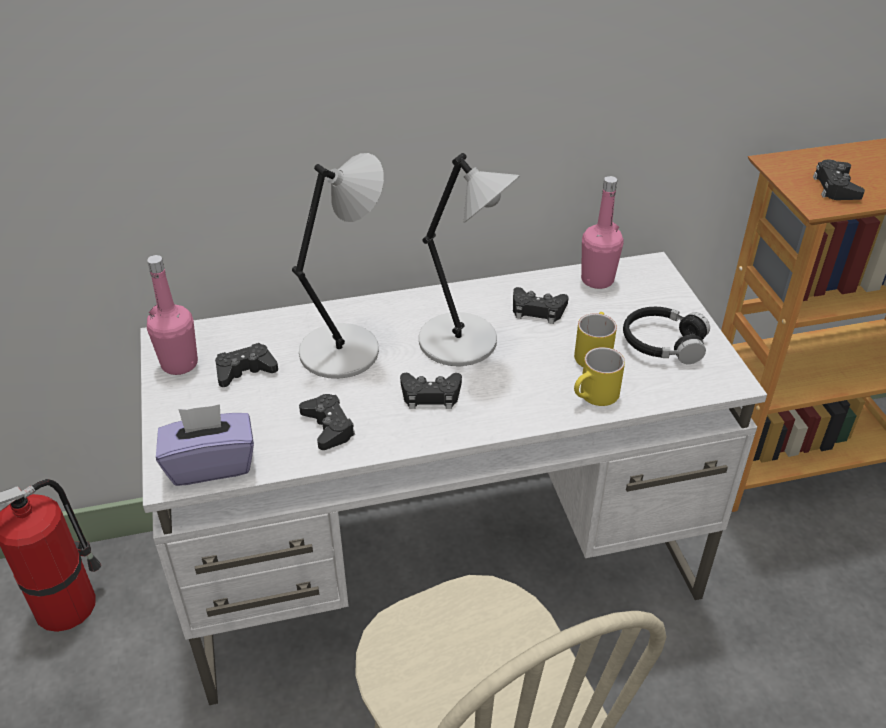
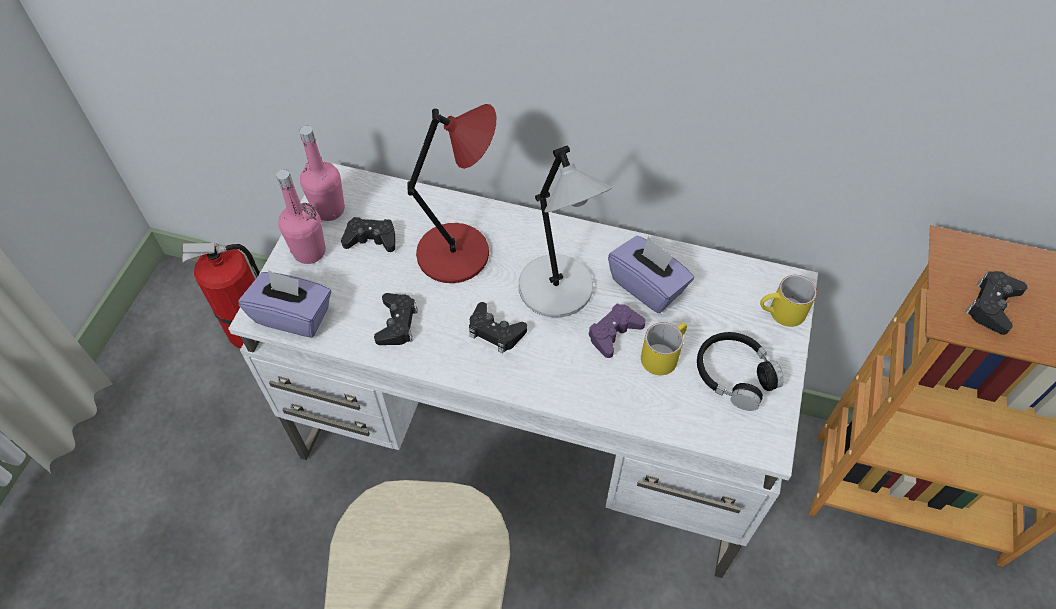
camera: 30 degrees right, 15 degrees up
grey table lamp [292,153,384,379] -> red table lamp [407,104,496,283]
black game controller [513,287,569,324] -> purple tissue box [608,236,694,313]
yellow mug [574,347,625,406] -> yellow mug moved to [760,275,817,327]
pink bottle [581,176,624,289] -> pink bottle moved to [276,169,326,264]
none -> purple game controller [588,303,646,358]

